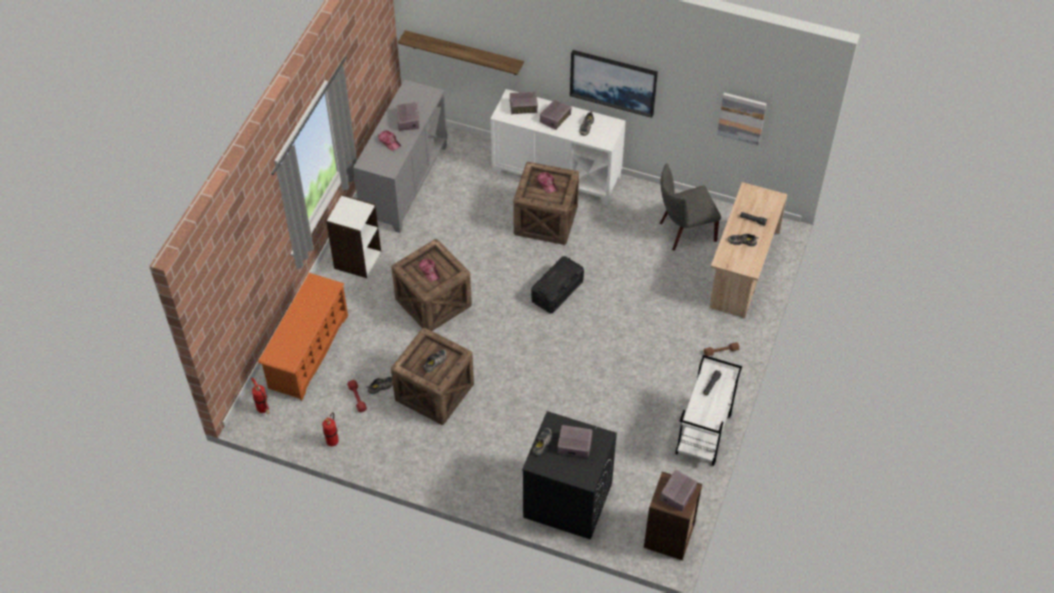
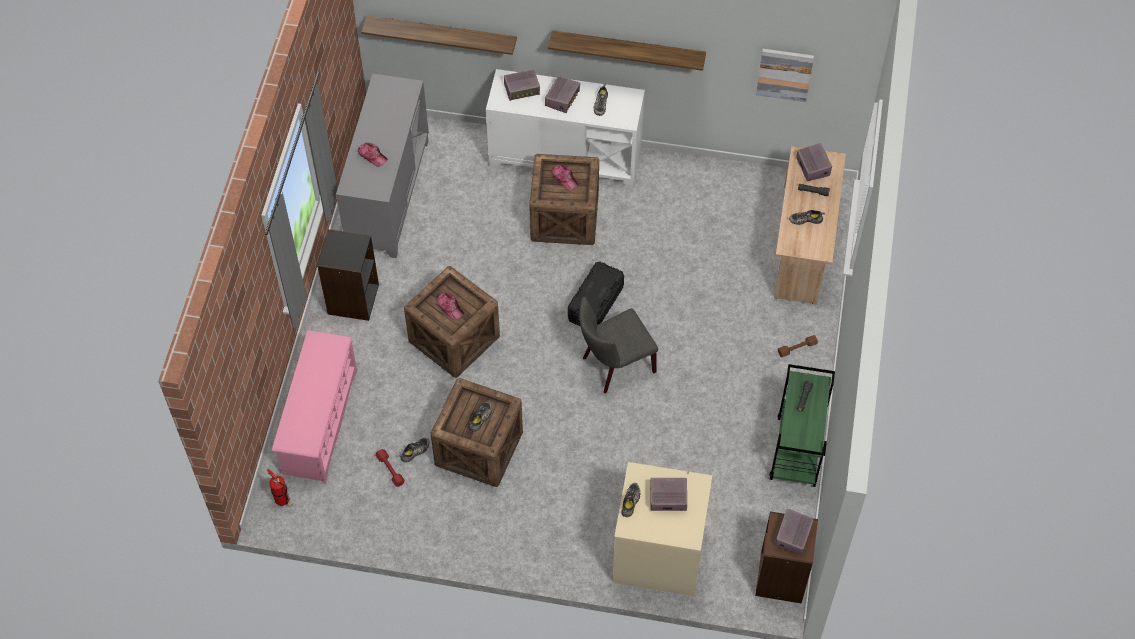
camera: 10 degrees left, 5 degrees up
orange shoe rack [258,273,348,401] -> pink shoe rack [272,330,357,484]
fire extinguisher [322,412,339,446] -> none
white bookcase [326,195,381,278] -> black bookcase [317,229,379,321]
radio [396,102,419,131] -> radio moved to [796,143,832,181]
black washing machine [522,411,617,540] -> beige washing machine [612,462,712,596]
picture [570,50,658,118] -> shelf [548,30,706,71]
grey chair [660,163,721,251] -> grey chair moved to [579,297,658,393]
white cart [675,355,742,466] -> green cart [769,364,835,487]

